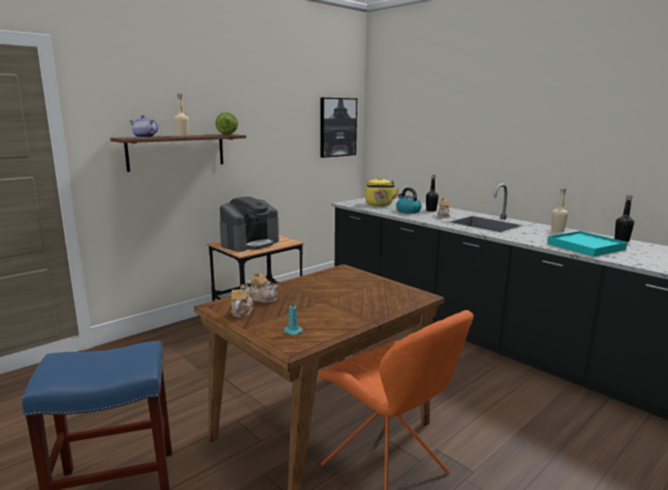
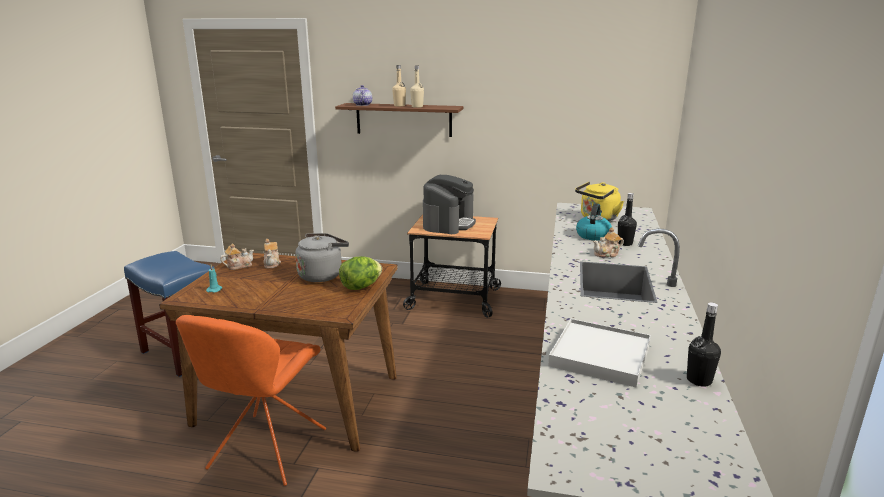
camera: 55 degrees right, 5 degrees up
lettuce [215,112,238,135] -> lettuce moved to [339,256,382,290]
coffee machine [220,197,279,252] -> coffee machine turned 75 degrees counterclockwise [423,175,476,234]
picture [320,98,357,158] -> none
turquoise tray [547,231,627,257] -> white tray [548,319,651,388]
beige bottle [551,188,568,232] -> beige bottle moved to [410,65,424,108]
none -> grey kettle [295,233,349,282]

